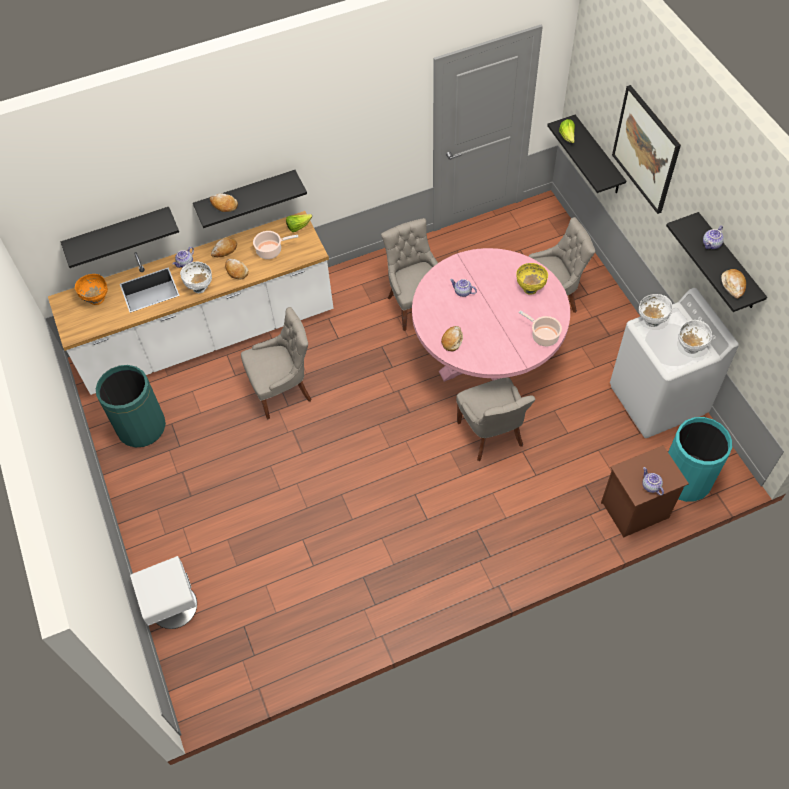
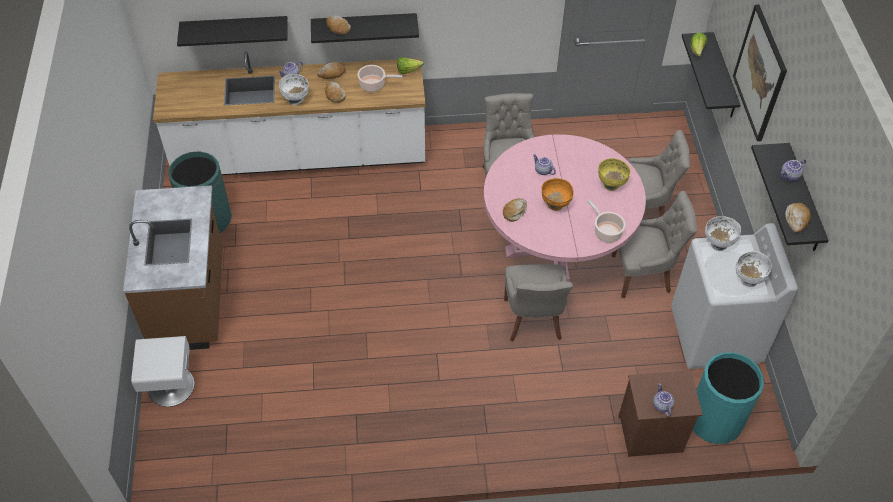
camera: 15 degrees right, 5 degrees down
orange bowl [75,274,108,305] -> orange bowl moved to [542,178,573,211]
grey chair [241,307,312,420] -> grey chair moved to [612,191,697,298]
none -> brown counter [123,186,223,350]

